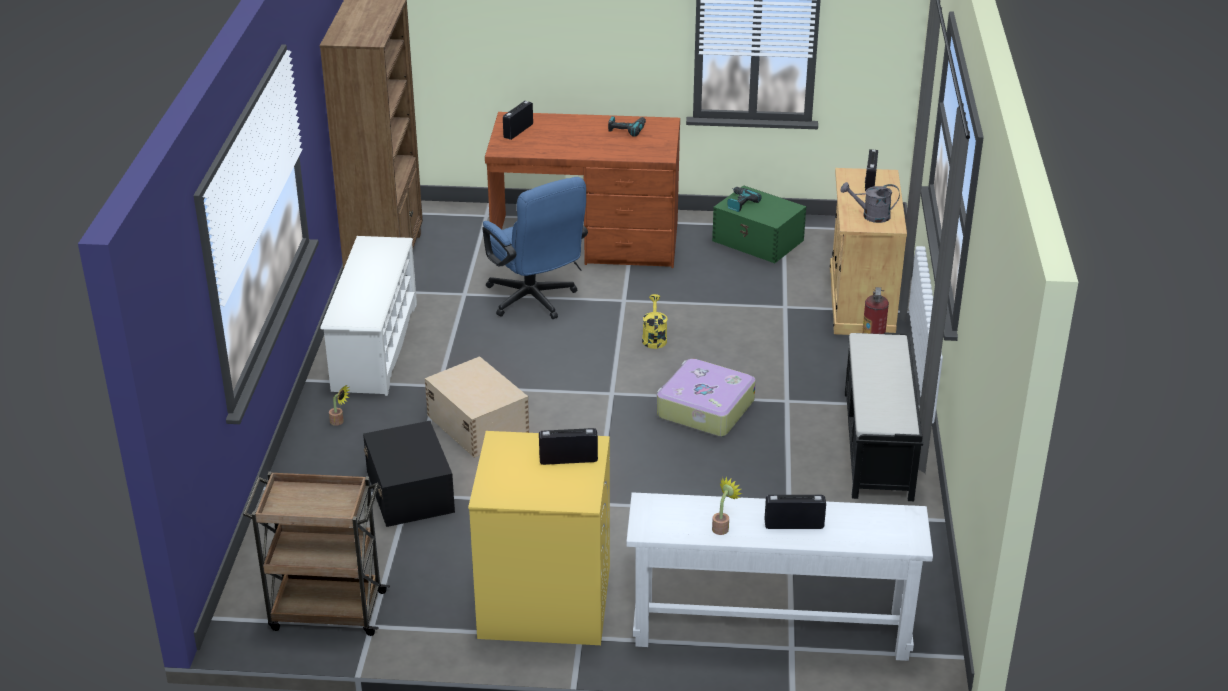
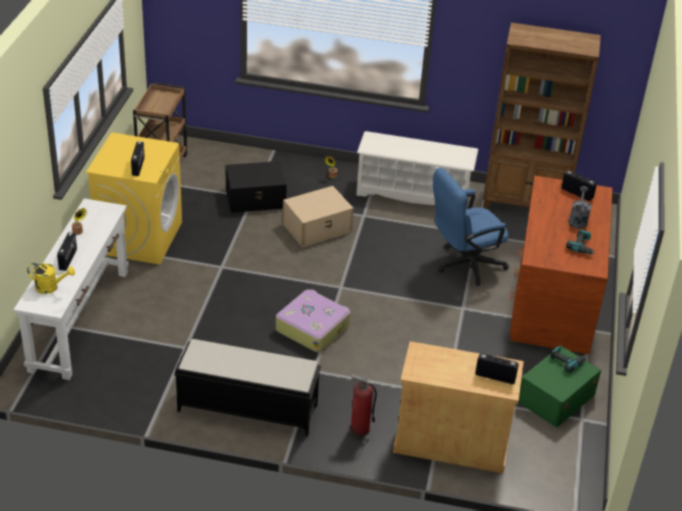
camera: 95 degrees right, 5 degrees up
yellow watering can [642,294,667,349] -> yellow watering can moved to [27,263,75,294]
grey watering can [840,182,900,223] -> grey watering can moved to [568,186,591,229]

